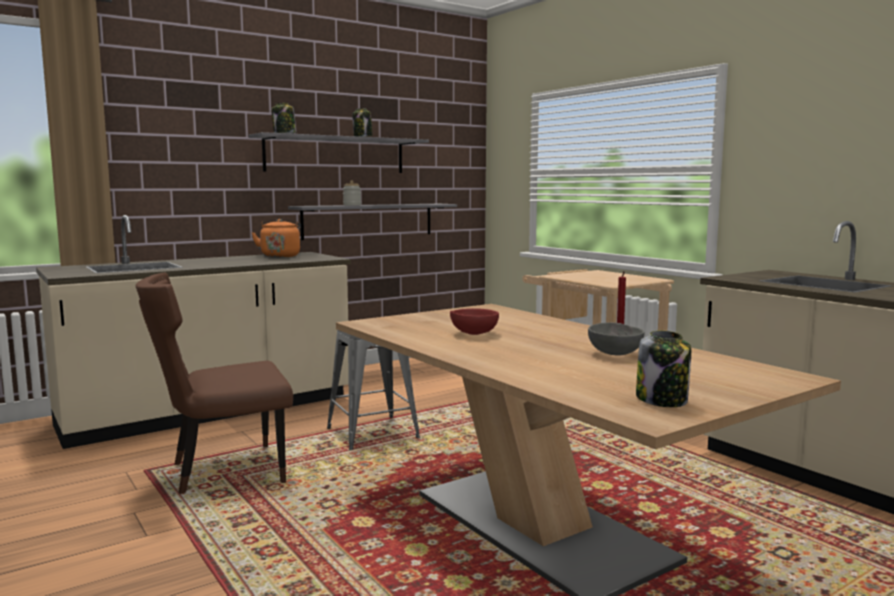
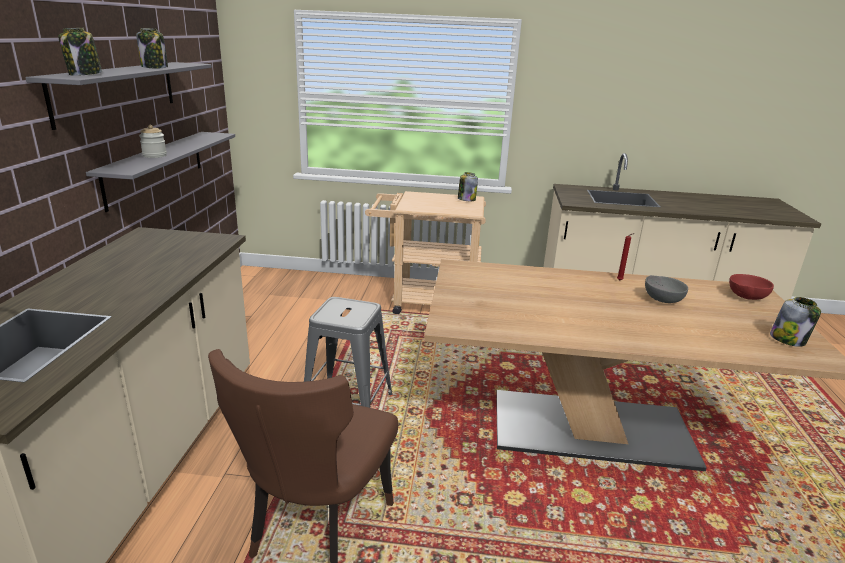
camera: 50 degrees left, 15 degrees up
orange kettle [251,219,301,258] -> none
red bowl [450,308,499,335] -> red bowl moved to [729,274,774,300]
none -> jar [458,172,478,201]

